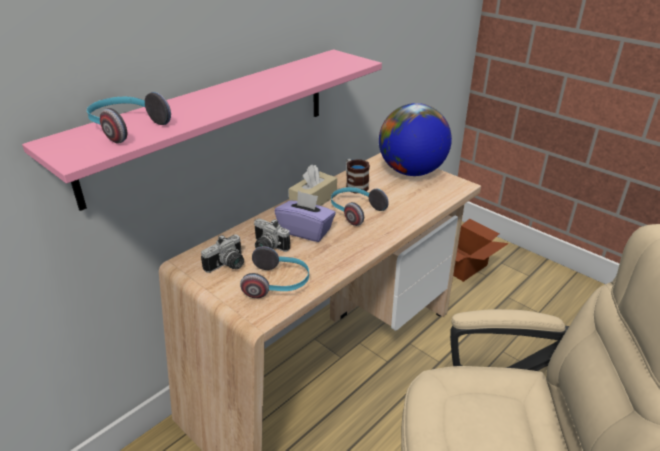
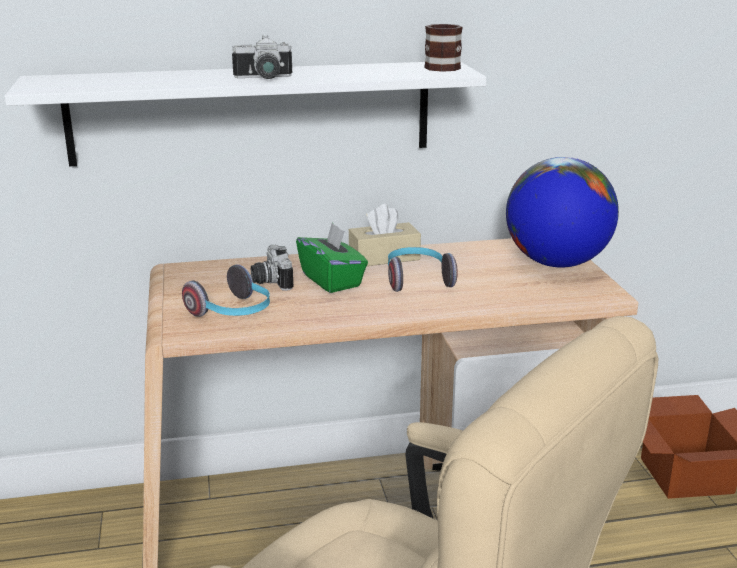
camera: 35 degrees right, 10 degrees down
pink shelf [22,49,382,211] -> white shelf [4,61,486,166]
headphones [87,92,171,144] -> none
camera [201,234,244,273] -> camera moved to [232,35,292,79]
purple tissue box [275,191,336,242] -> green tissue box [296,223,368,293]
mug [346,159,370,193] -> mug moved to [424,24,462,72]

